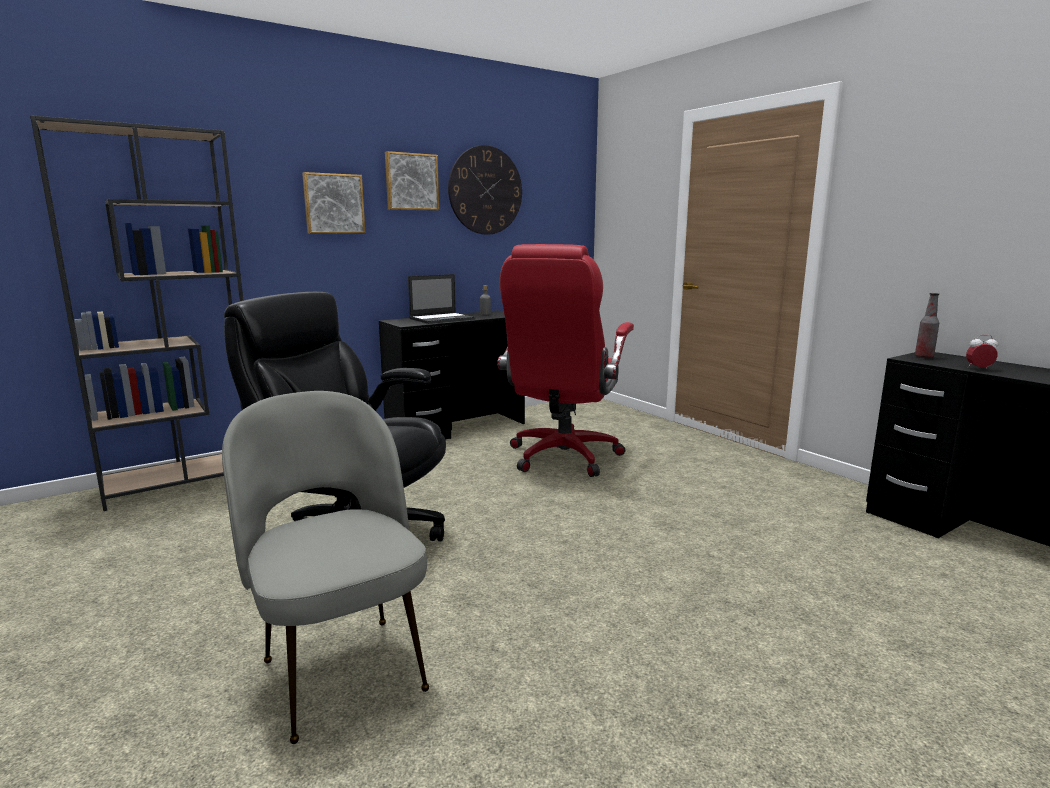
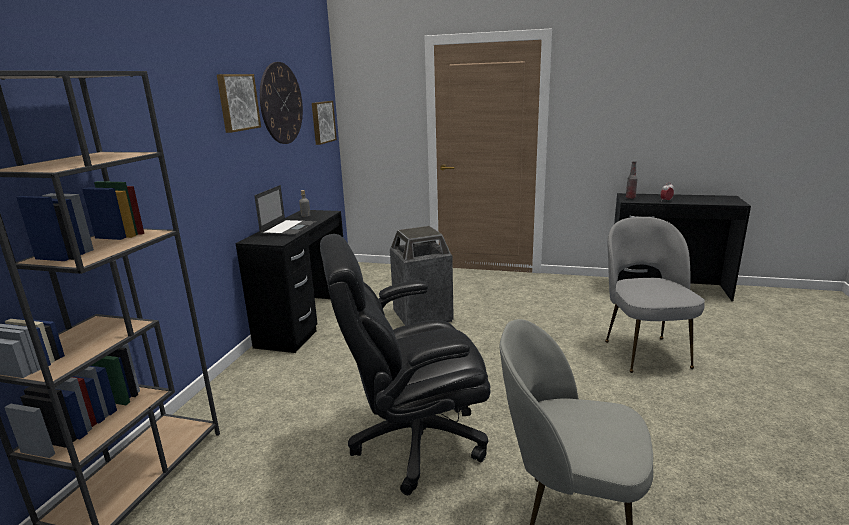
camera: 40 degrees left, 5 degrees up
picture [302,172,366,234] -> picture moved to [312,101,337,145]
red office chair [497,244,634,477] -> trash can [390,226,454,325]
none -> grey chair [605,217,705,373]

